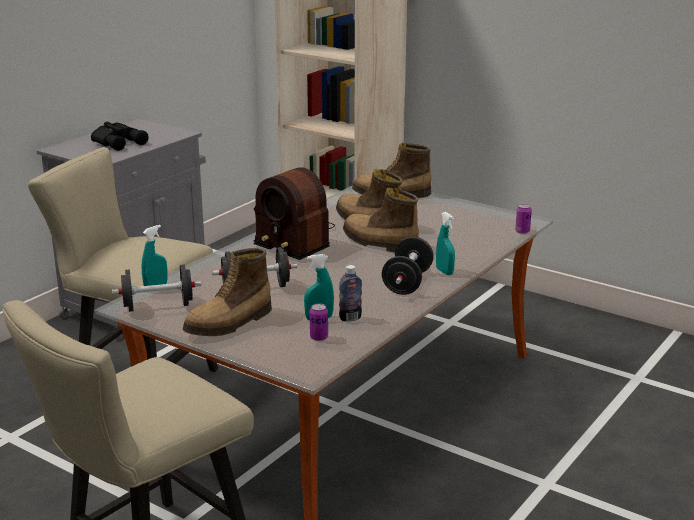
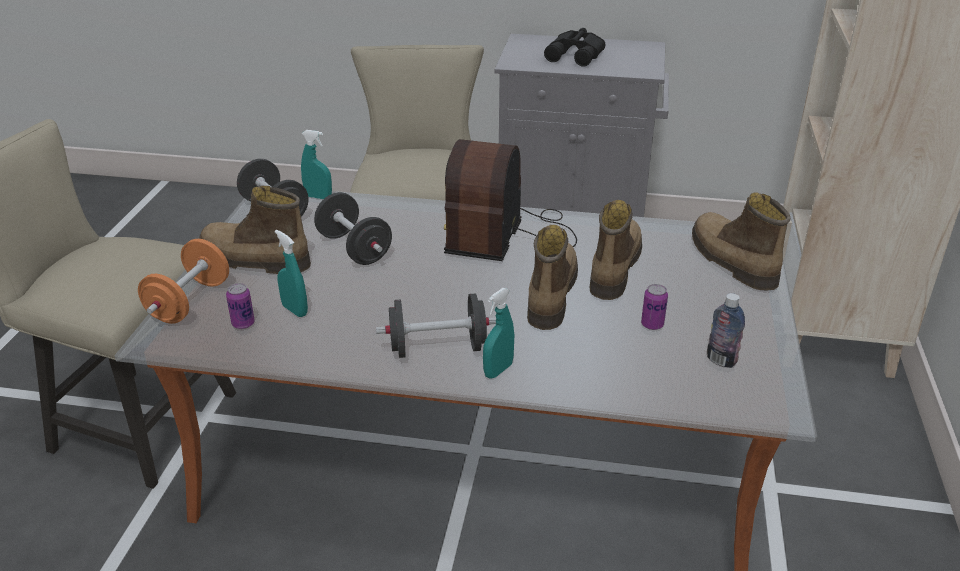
camera: 65 degrees right, 10 degrees up
bottle [339,265,362,322] -> bottle moved to [707,293,745,368]
can [515,204,532,234] -> can moved to [641,284,668,330]
none -> orange dumbbell [138,239,229,324]

